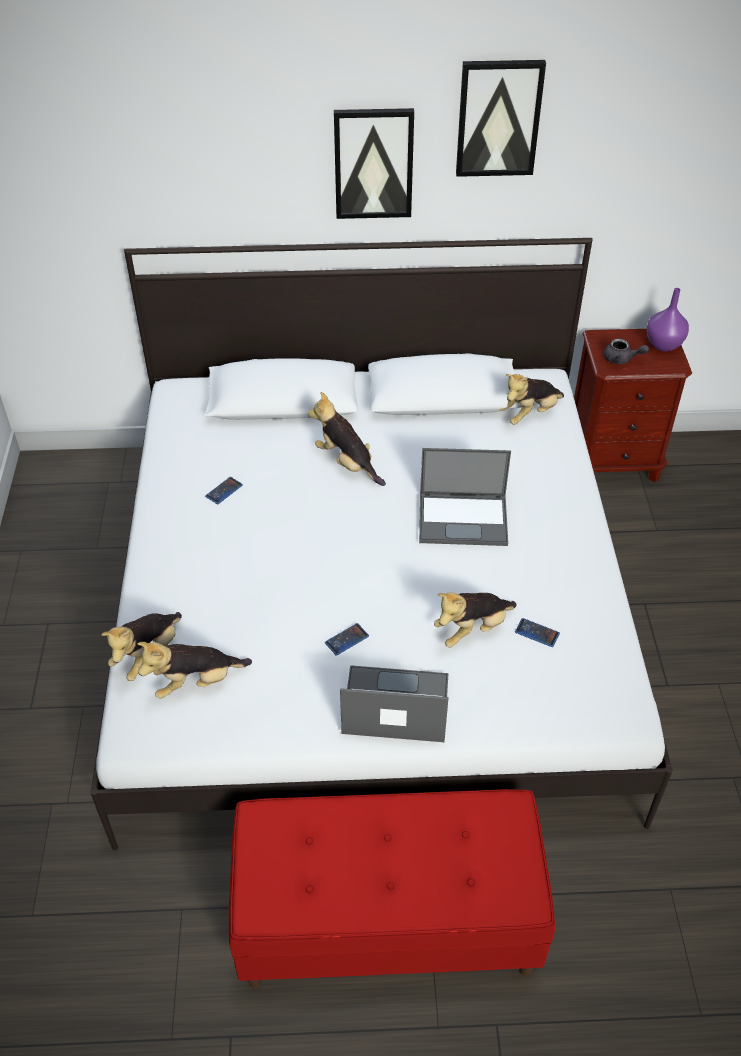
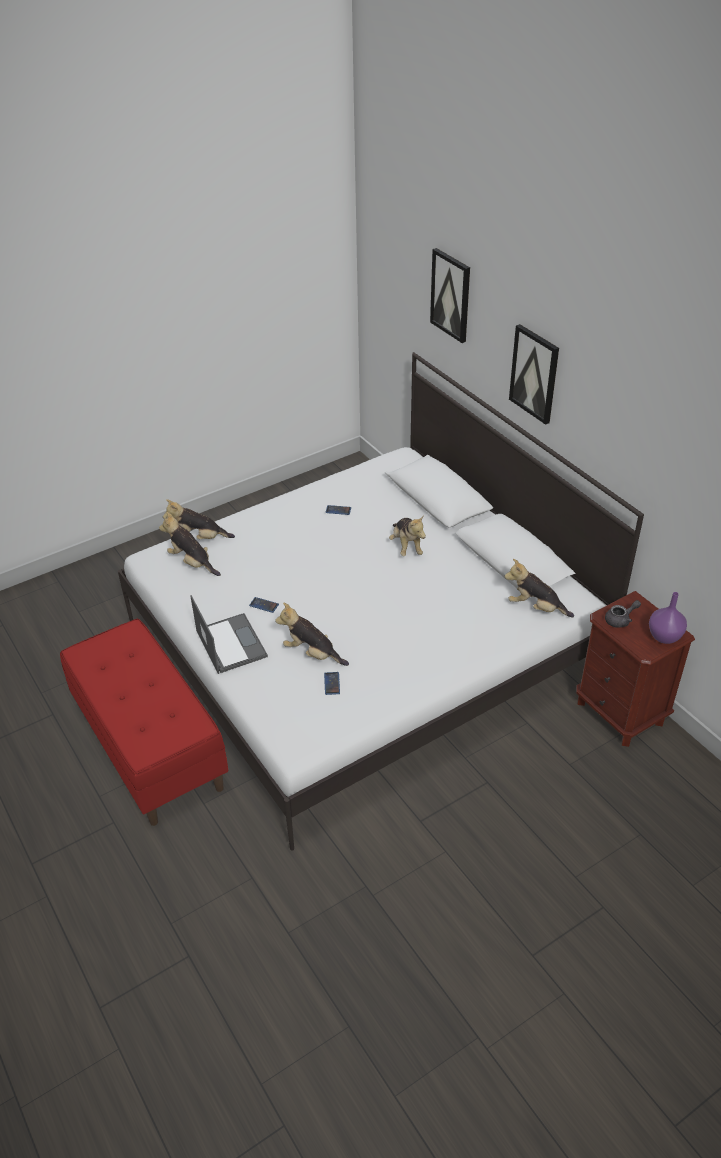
camera: 60 degrees right, 5 degrees down
plush toy [308,392,386,486] -> plush toy turned 150 degrees clockwise [389,516,426,556]
laptop [419,448,511,546] -> none
picture [456,60,546,177] -> picture moved to [430,248,470,343]
grey teapot [604,339,649,364] -> grey teapot turned 105 degrees counterclockwise [605,600,641,628]

